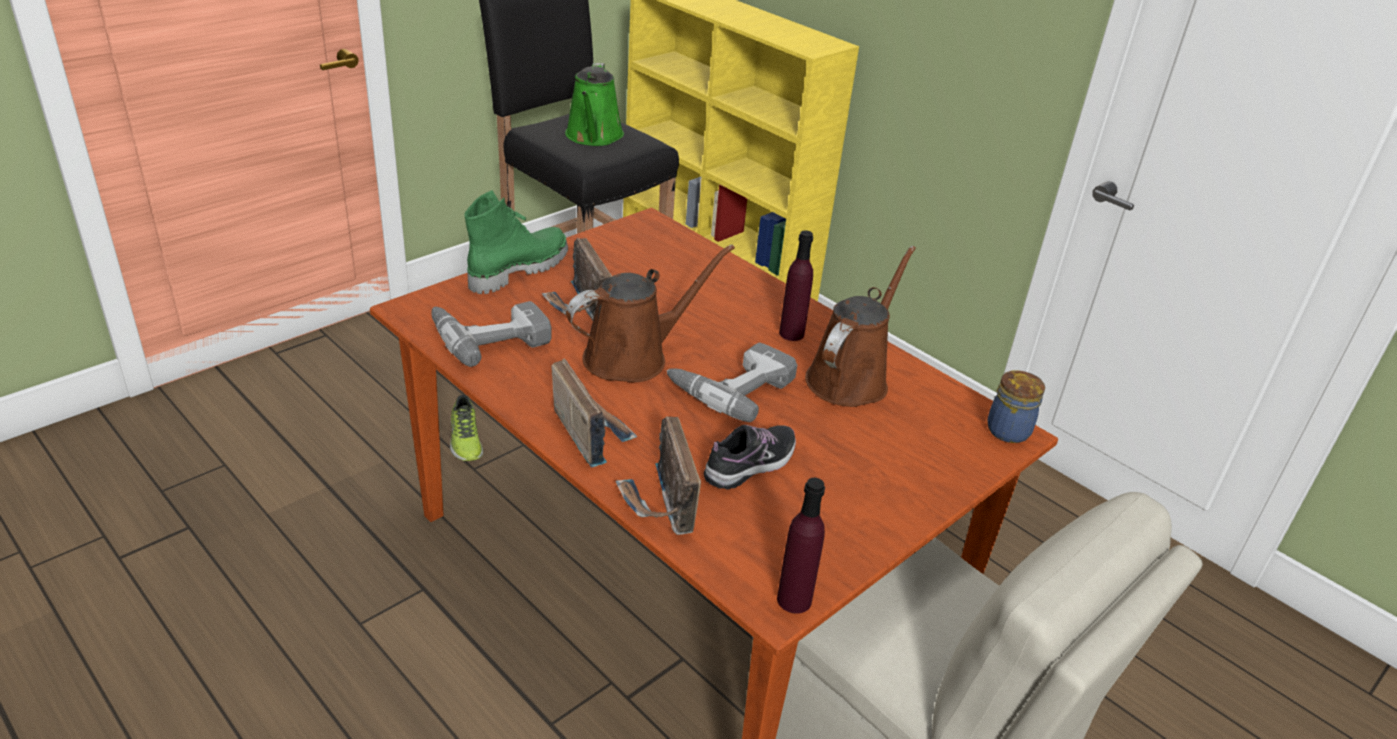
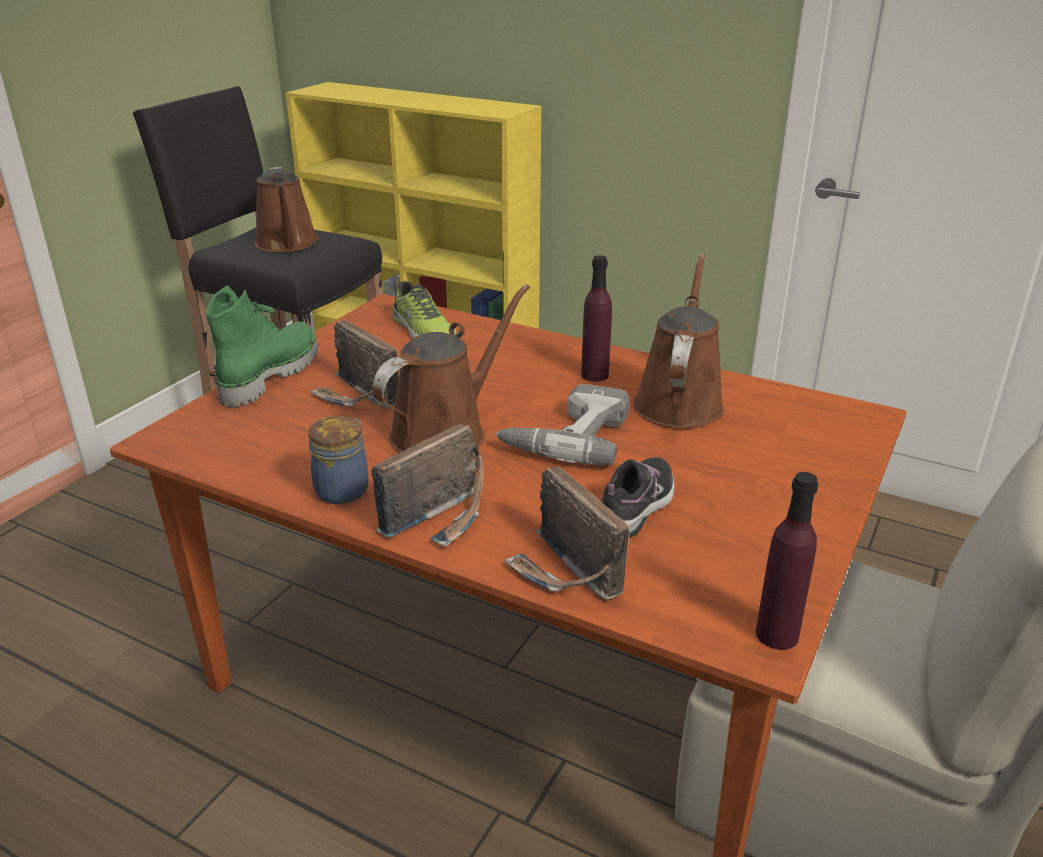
camera: 15 degrees left, 5 degrees down
power drill [431,301,552,367] -> none
shoe [450,395,483,461] -> shoe moved to [393,281,457,339]
radio [551,358,638,467] -> radio turned 90 degrees clockwise [372,424,484,547]
green watering can [565,63,624,146] -> brown watering can [255,167,318,252]
jar [987,370,1045,443] -> jar moved to [308,416,369,504]

